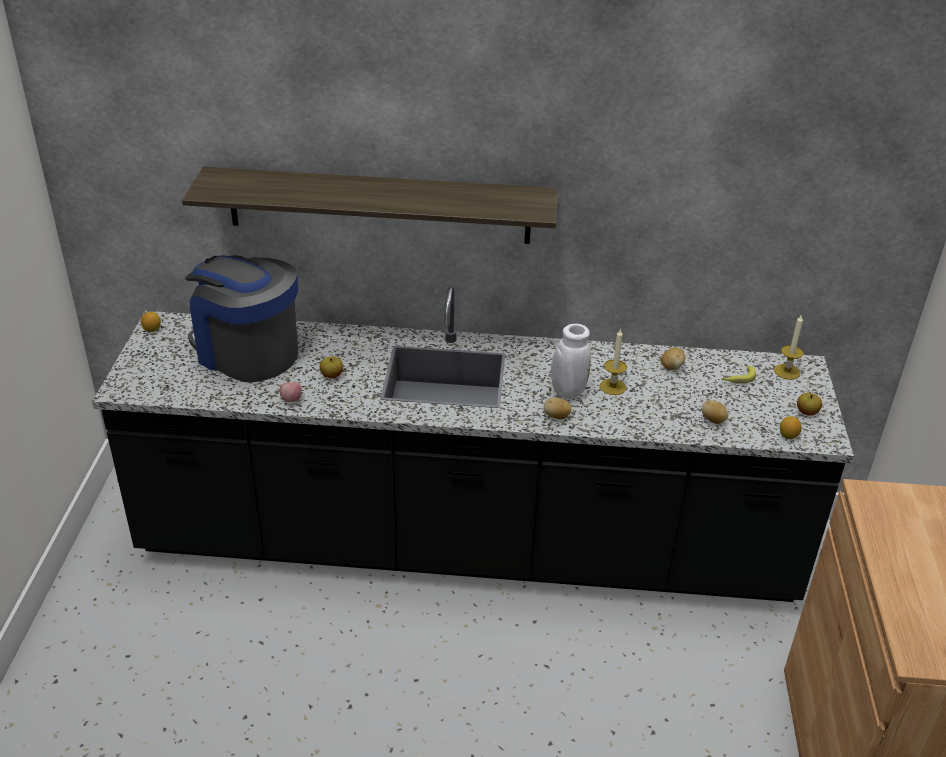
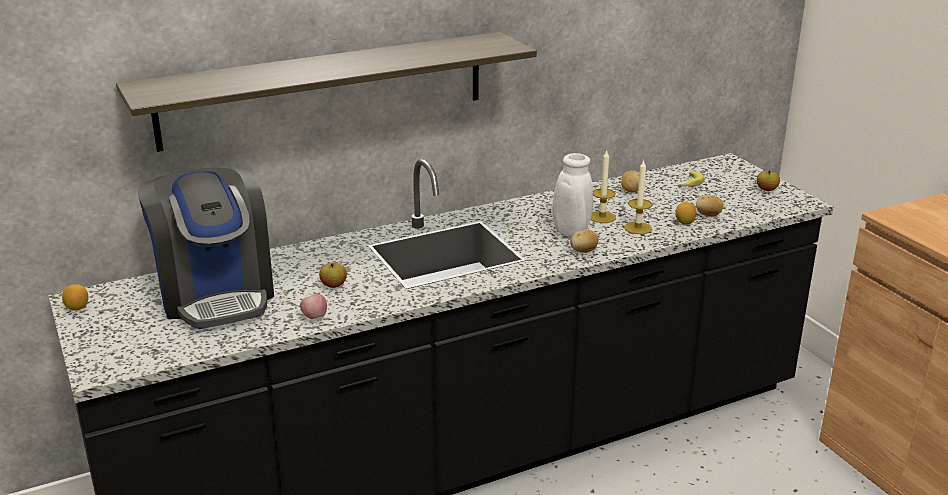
camera: 30 degrees left, 10 degrees down
coffee machine [185,255,298,383] -> coffee machine turned 120 degrees counterclockwise [138,167,274,329]
candle [774,314,804,380] -> candle moved to [624,160,652,234]
lemon [780,416,802,439] -> lemon moved to [675,202,696,225]

